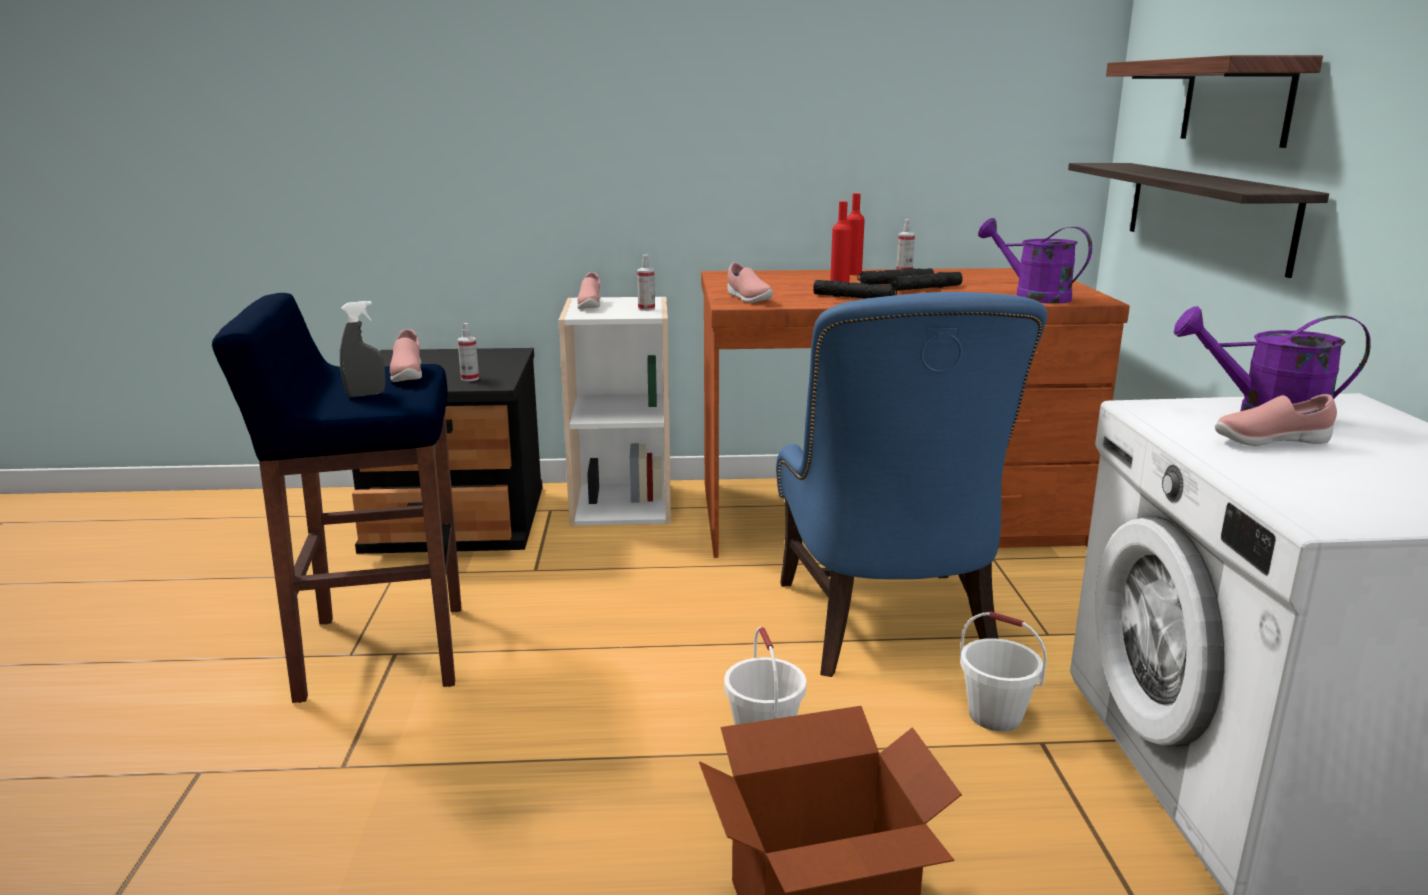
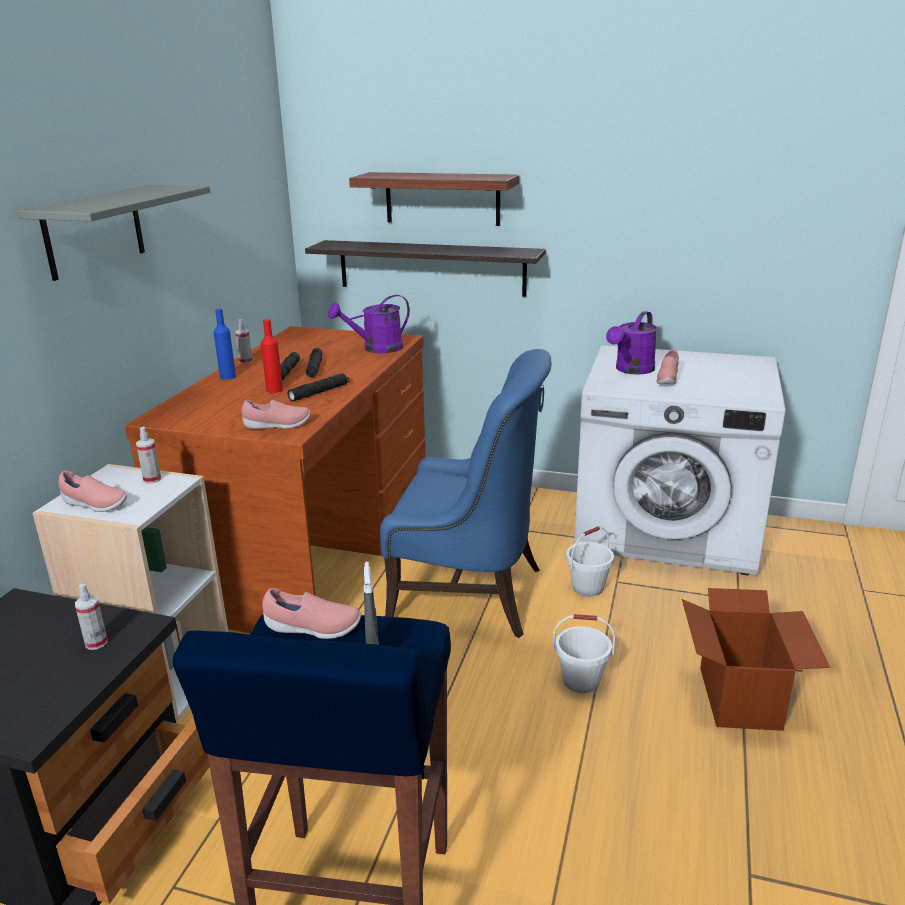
camera: 70 degrees left, 5 degrees up
red bottle [847,193,865,275] -> blue bottle [213,309,236,380]
none -> grey shelf [16,185,210,281]

